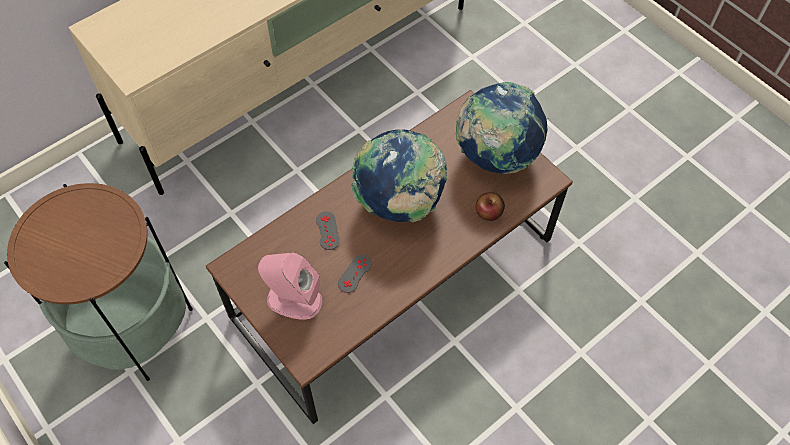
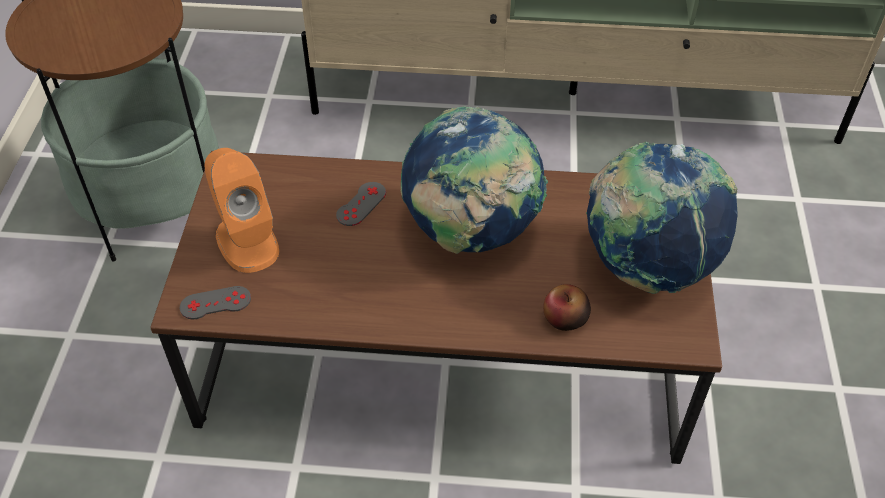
camera: 45 degrees right, 10 degrees down
pink speaker [258,253,322,320] -> orange speaker [205,148,279,273]
grey game controller [338,255,372,293] -> grey game controller moved to [180,286,251,319]

